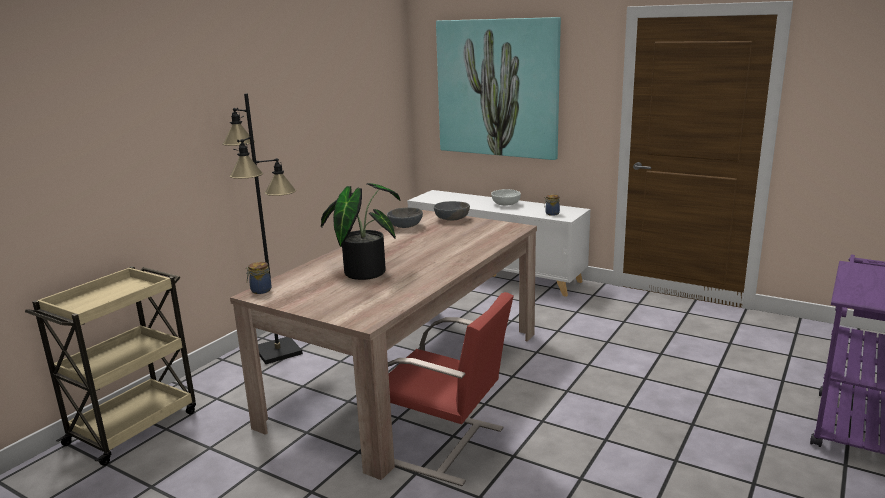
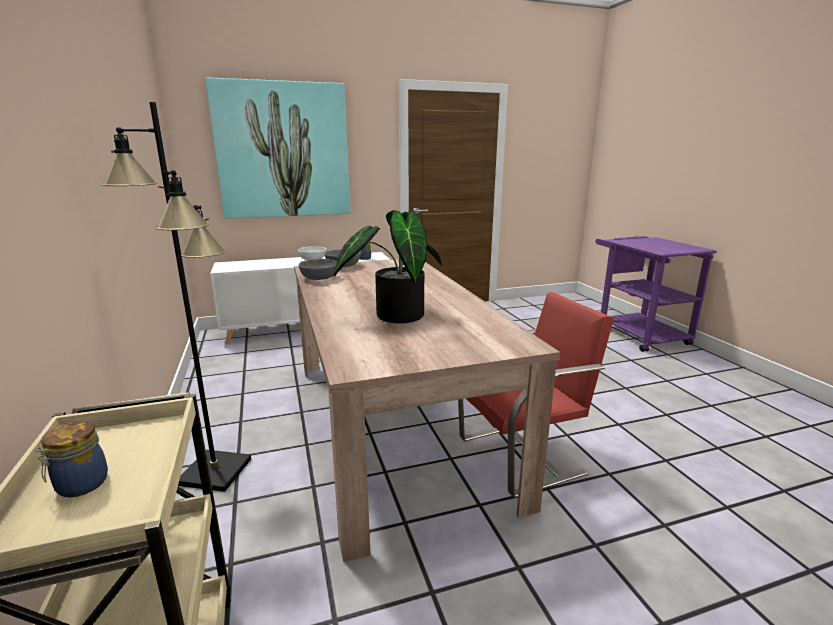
camera: 50 degrees left, 0 degrees up
jar [246,262,272,294] -> jar moved to [35,421,108,498]

